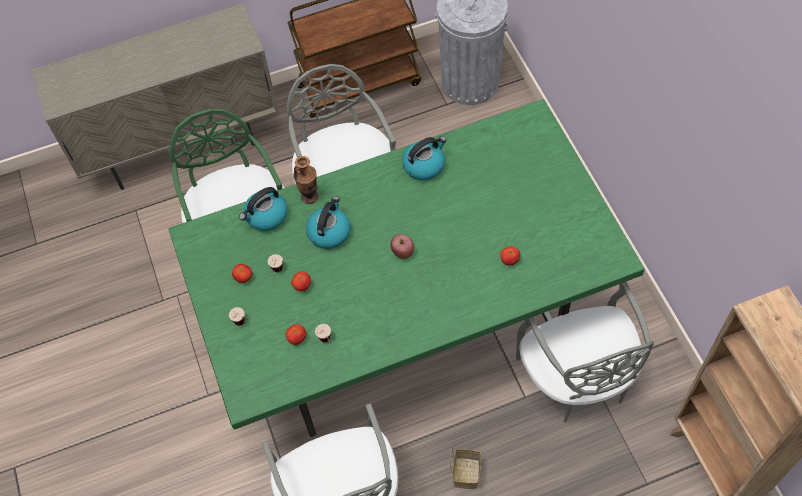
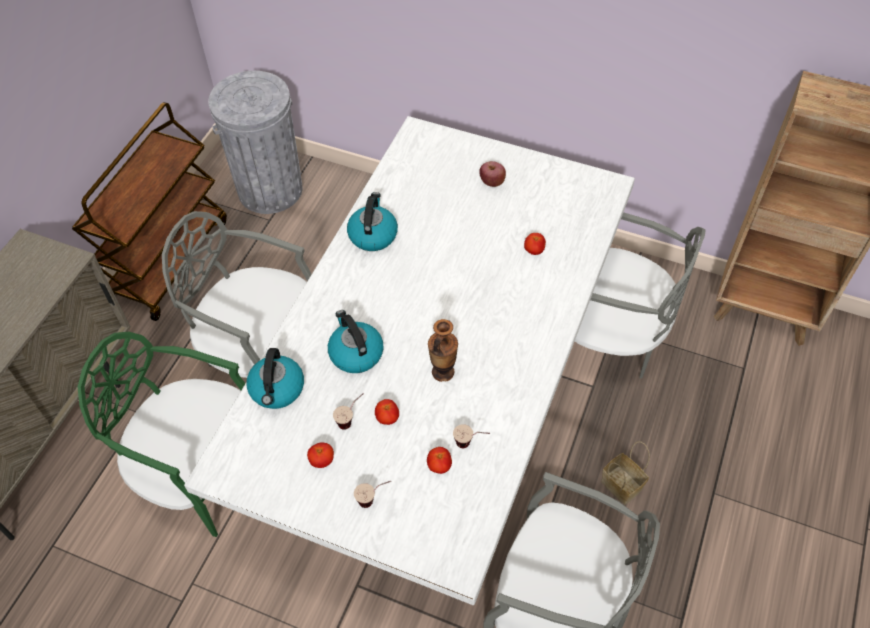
camera: 50 degrees left, 5 degrees down
green dining table [169,99,645,437] -> white dining table [184,116,635,605]
vase [293,156,318,204] -> vase moved to [428,319,458,382]
apple [390,234,414,259] -> apple moved to [479,161,506,187]

